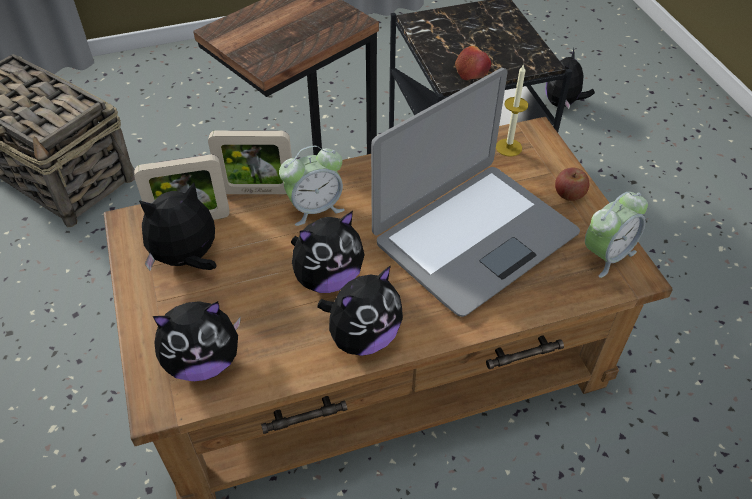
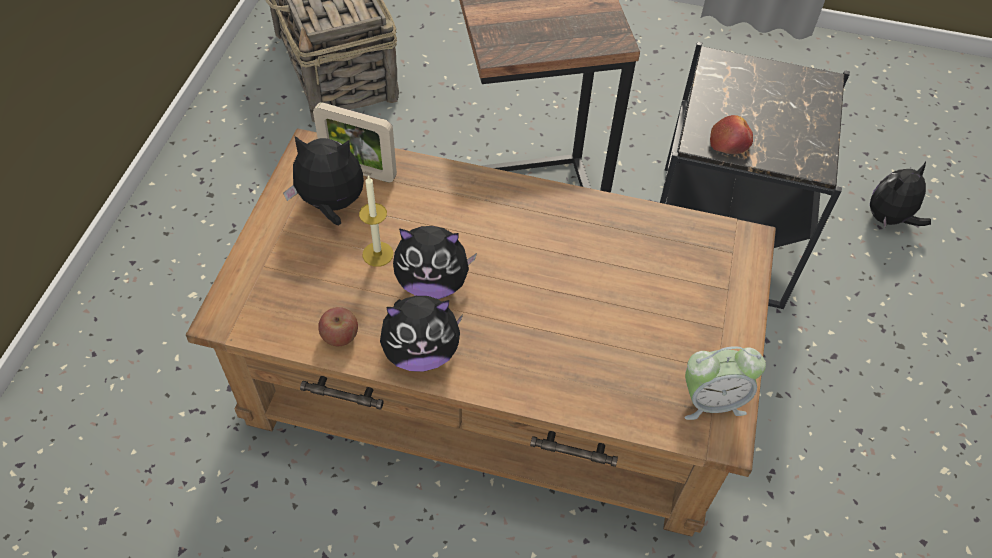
camera: 30 degrees right, 5 degrees up
plush toy [153,301,241,381] -> none
picture frame [208,130,292,194] -> none
alarm clock [279,146,345,226] -> none
laptop [371,68,580,317] -> none
candle [496,64,528,157] -> candle moved to [359,175,393,267]
apple [555,167,589,201] -> apple moved to [318,307,358,346]

